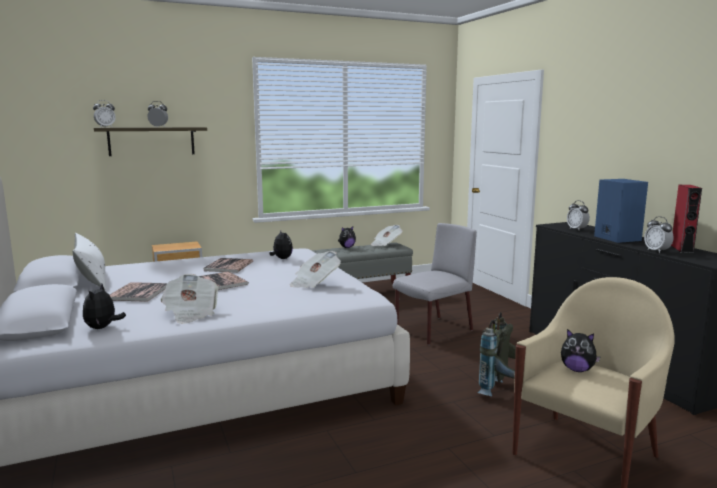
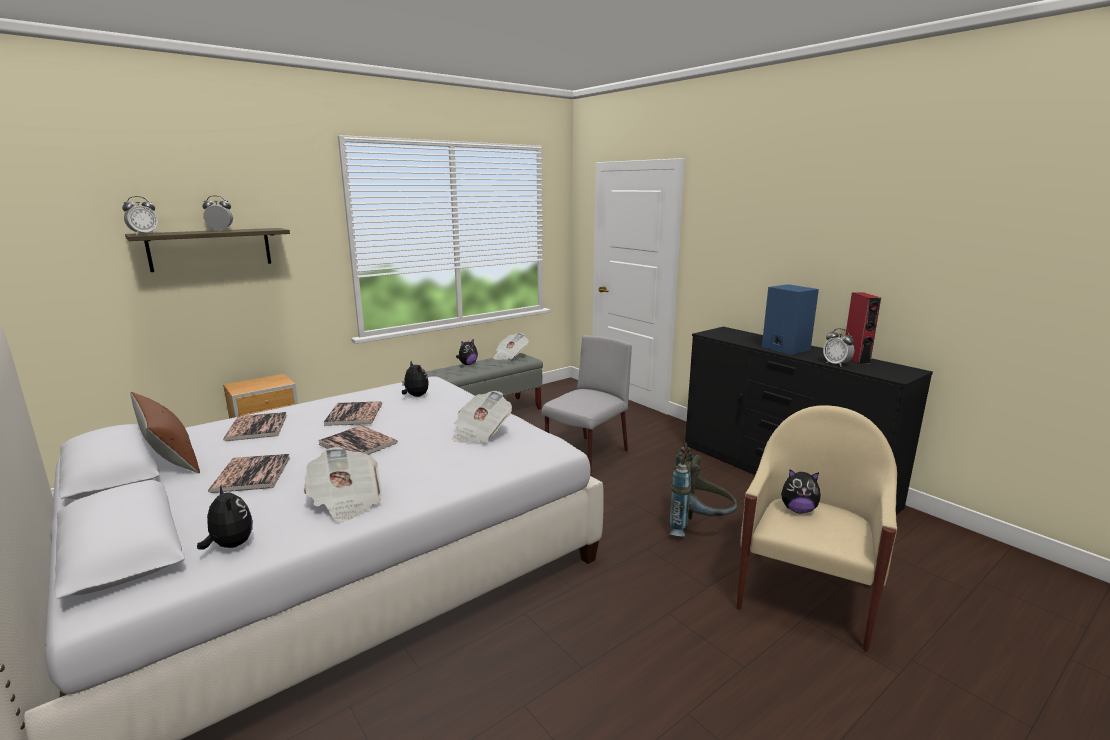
camera: 15 degrees left, 5 degrees up
white pillow [72,233,106,290] -> brown pillow [130,392,200,474]
plush toy [83,284,126,329] -> plush toy turned 150 degrees clockwise [197,485,253,550]
alarm clock [567,200,590,230] -> none
none -> book [223,412,287,441]

